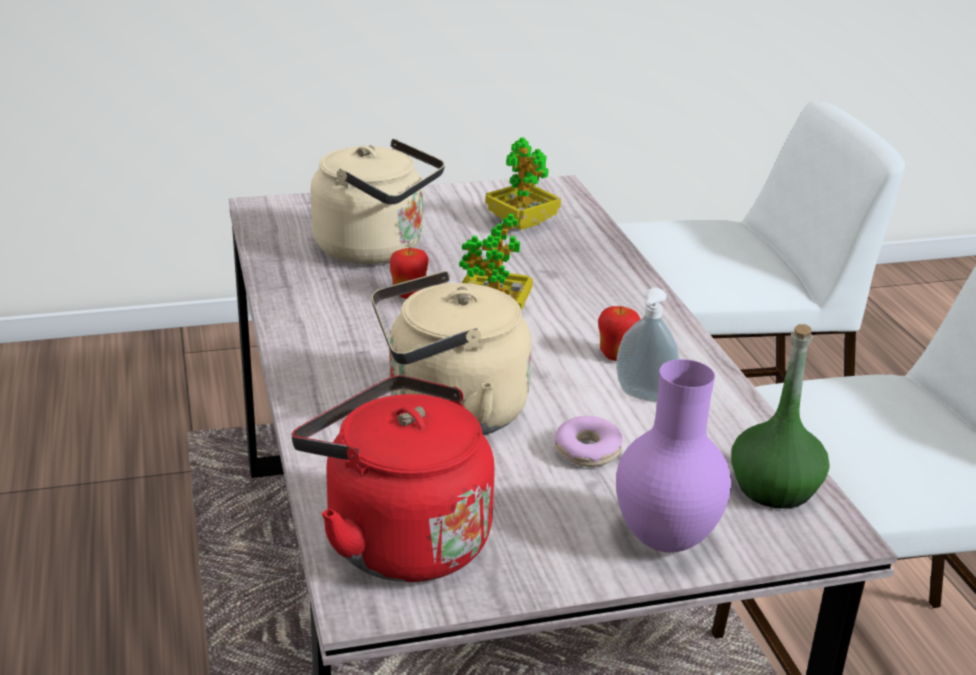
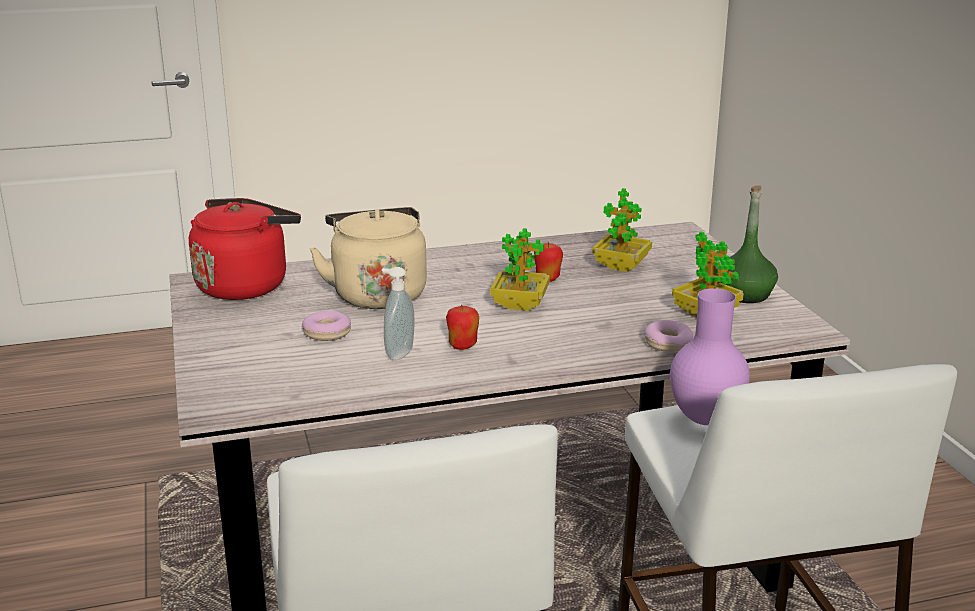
camera: 90 degrees right, 5 degrees down
beige kettle [311,139,445,264] -> potted plant [592,188,652,272]
purple vase [616,359,731,553] -> purple vase moved to [670,288,750,425]
green bottle [731,324,829,509] -> green bottle moved to [717,186,778,303]
none -> donut [645,320,693,352]

